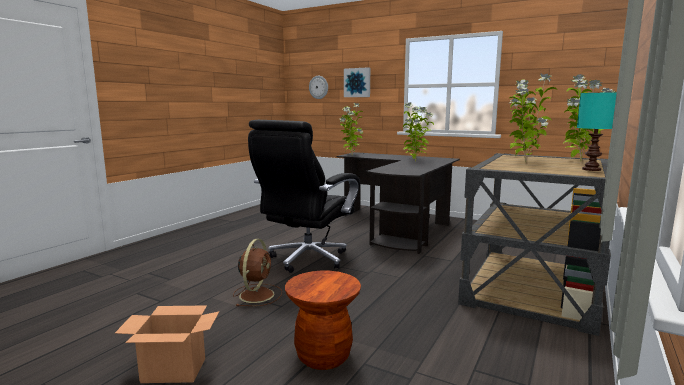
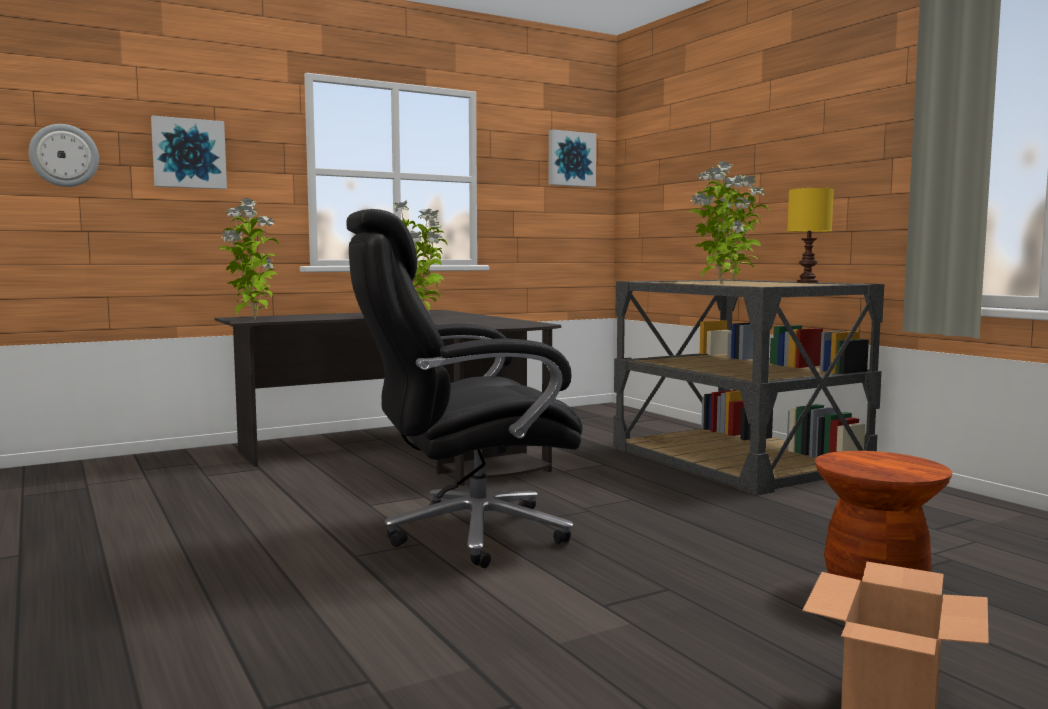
camera: 60 degrees left, 5 degrees down
brown fan [233,239,282,306] -> none
black office chair [248,120,360,273] -> black office chair turned 105 degrees clockwise [346,209,582,568]
turquoise table lamp [577,93,617,171] -> yellow table lamp [787,188,834,283]
none -> picture [549,129,596,187]

